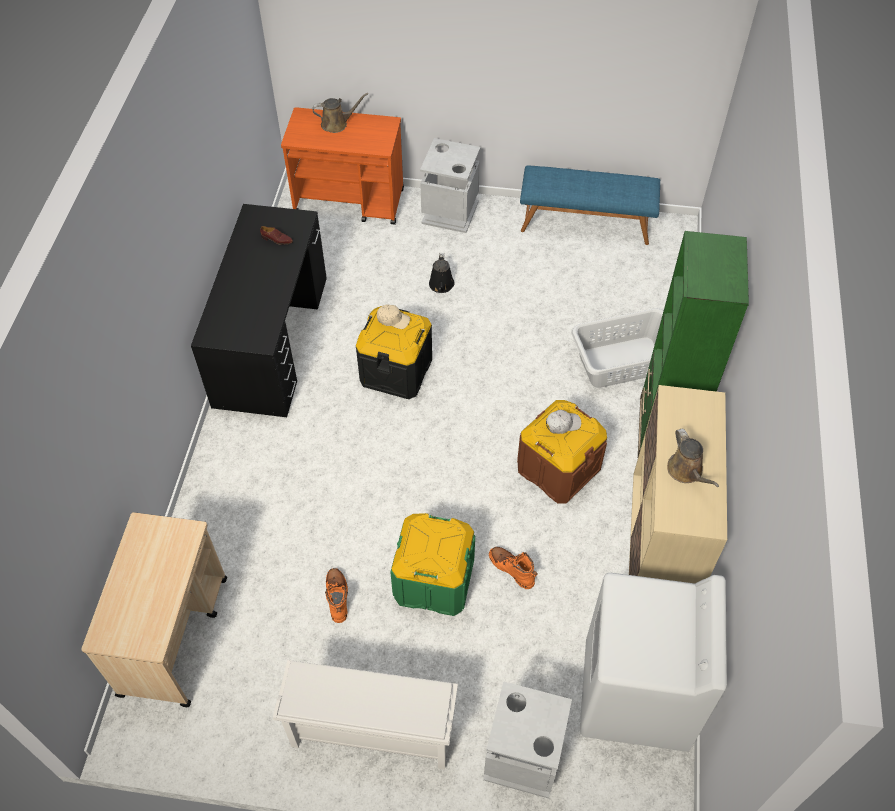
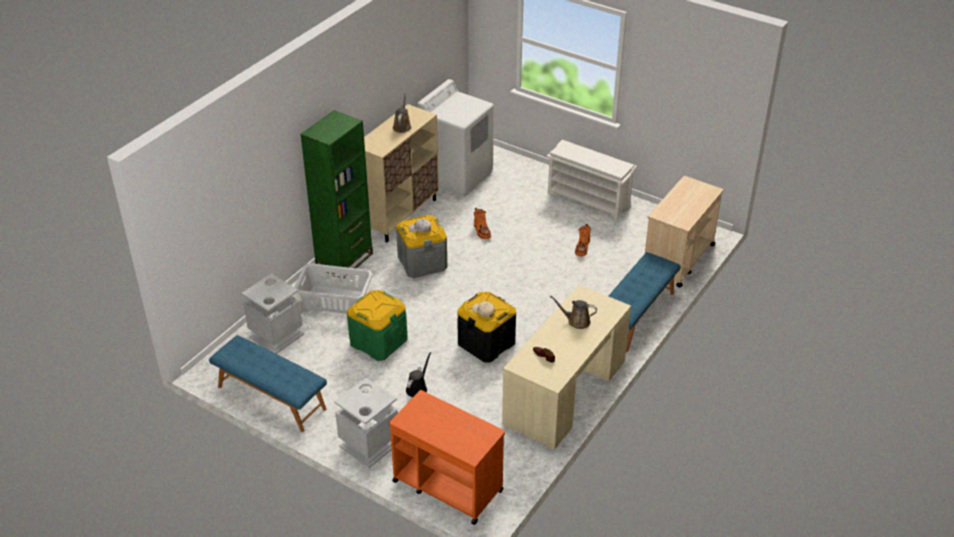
camera: 155 degrees left, 15 degrees down
black desk [191,204,327,417] -> beige desk [502,285,631,450]
brown watering can [312,93,368,133] -> brown watering can moved to [550,296,597,329]
green storage box [390,513,475,616] -> green storage box moved to [347,290,408,361]
grey trash can [483,681,572,799] -> grey trash can moved to [242,274,304,354]
brown storage box [517,400,607,504] -> grey storage box [396,215,447,278]
none -> blue bench [609,252,681,352]

